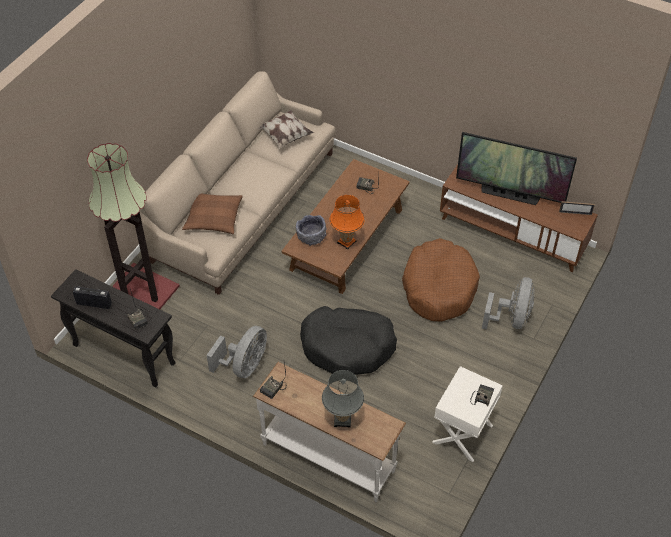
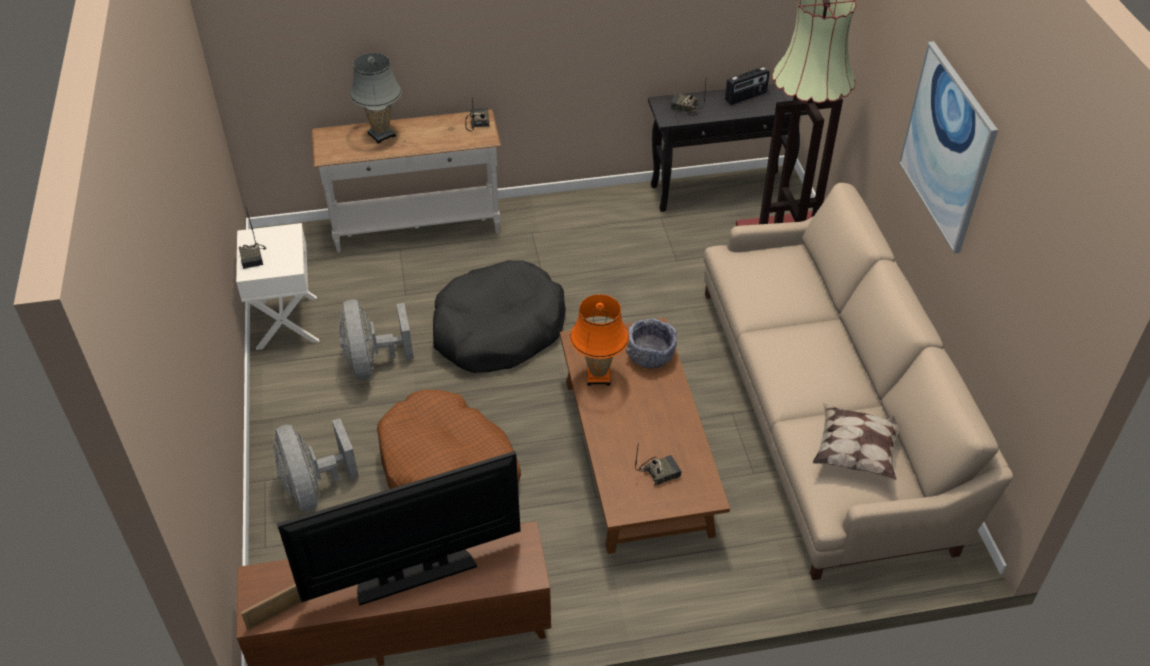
camera: 140 degrees right, 5 degrees down
brown pillow [182,193,243,234] -> none
grey fan [207,326,267,378] -> grey fan moved to [339,299,414,380]
none -> picture [899,41,998,253]

